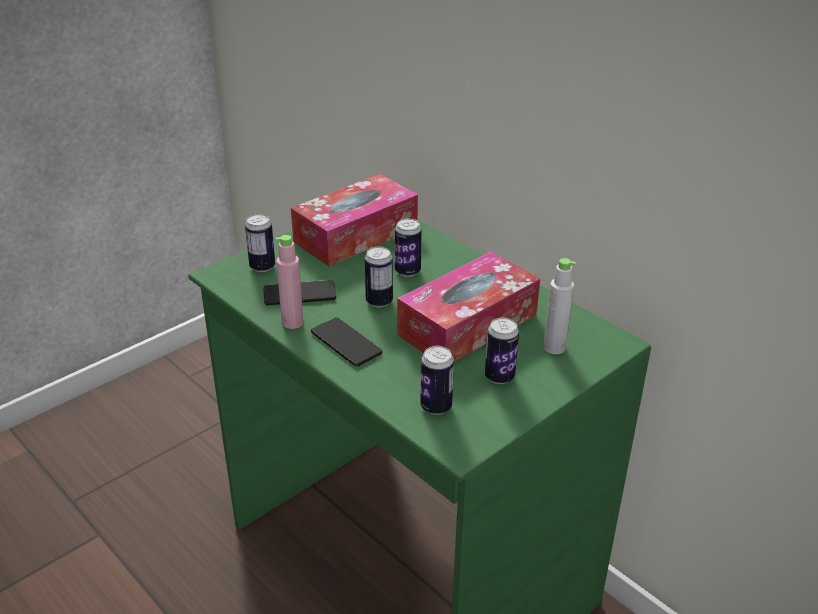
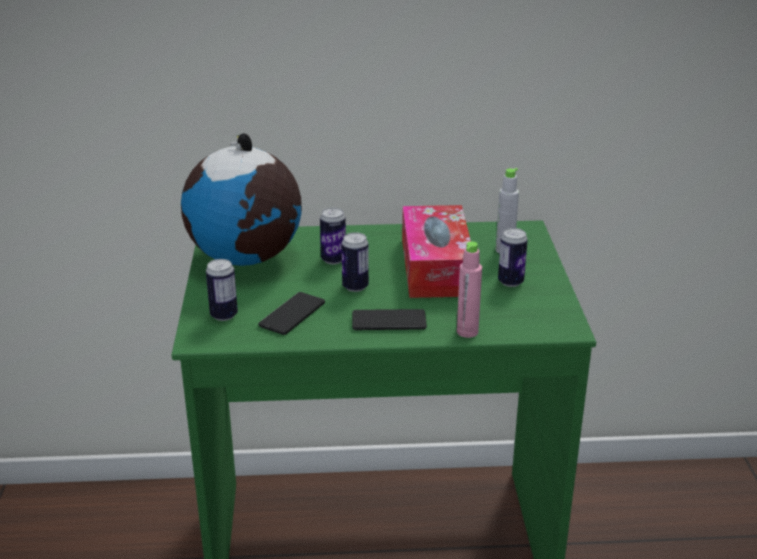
camera: 50 degrees left, 5 degrees down
pink bottle [276,235,304,329] -> pink bottle moved to [457,241,482,338]
tissue box [291,174,418,266] -> globe [181,133,302,266]
can [420,346,454,415] -> none

